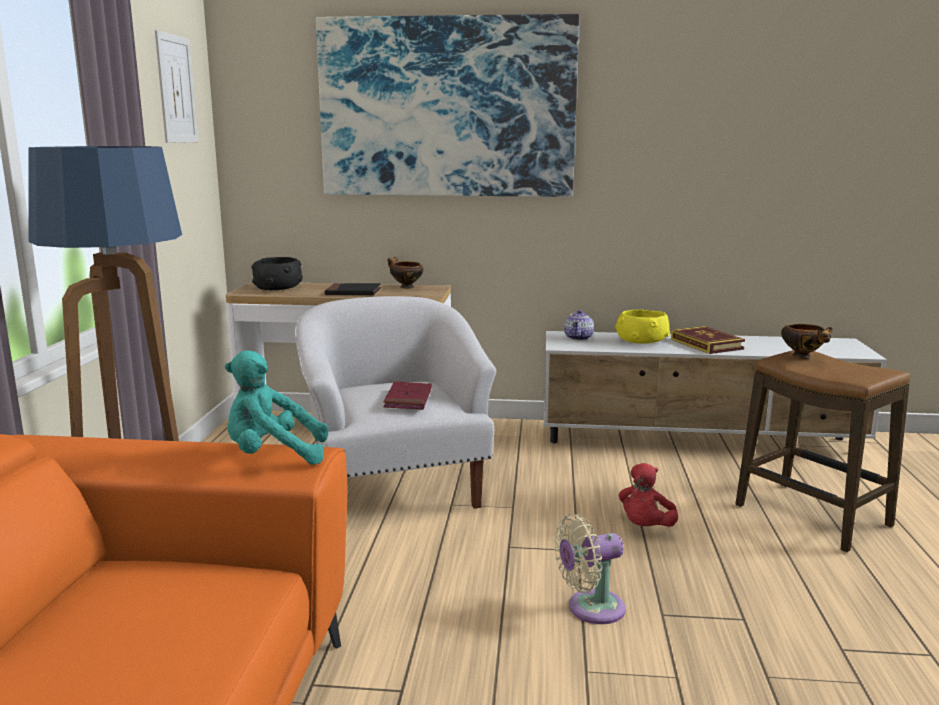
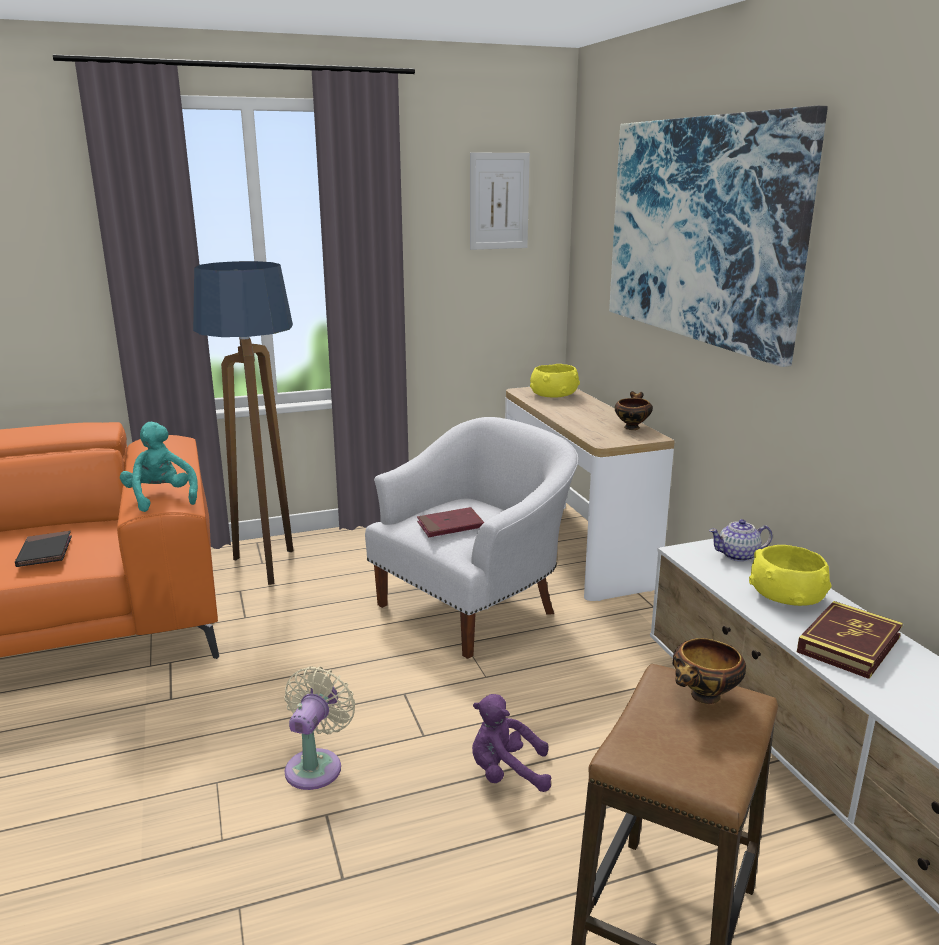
camera: 65 degrees right, 5 degrees up
black bowl [251,257,303,290] -> yellow bowl [530,364,580,397]
black book [325,283,381,295] -> black book moved to [15,531,72,567]
beige fan [554,514,626,624] -> beige fan turned 60 degrees clockwise [284,666,355,790]
red plush toy [619,463,678,527] -> purple plush toy [472,694,551,792]

